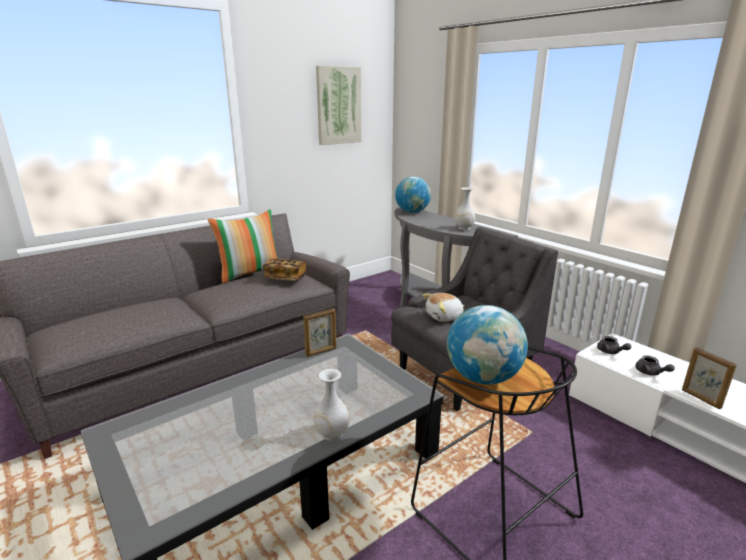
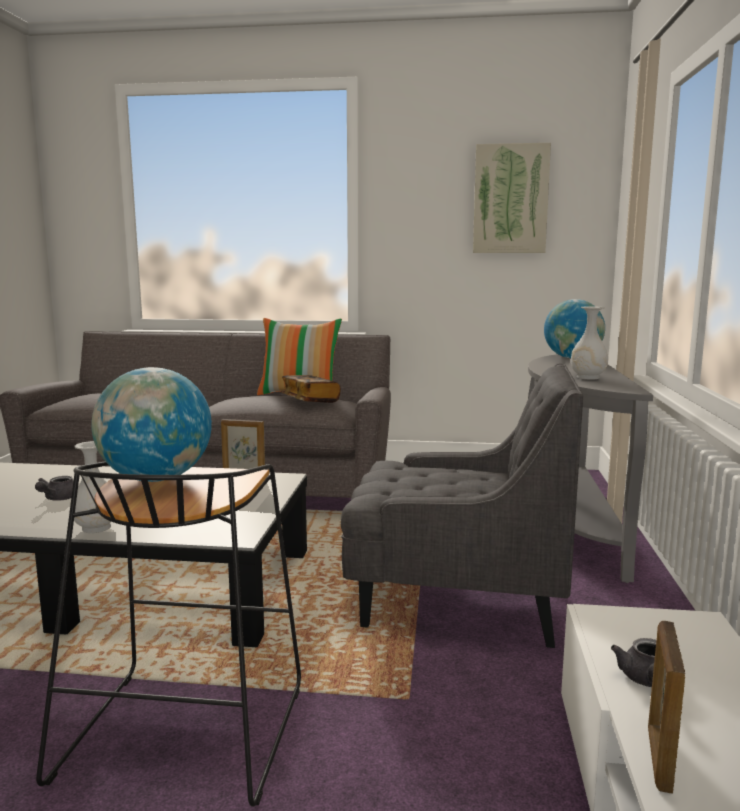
camera: 45 degrees right, 10 degrees down
plush toy [422,293,464,322] -> none
grey teapot [597,336,631,354] -> grey teapot moved to [35,476,73,501]

